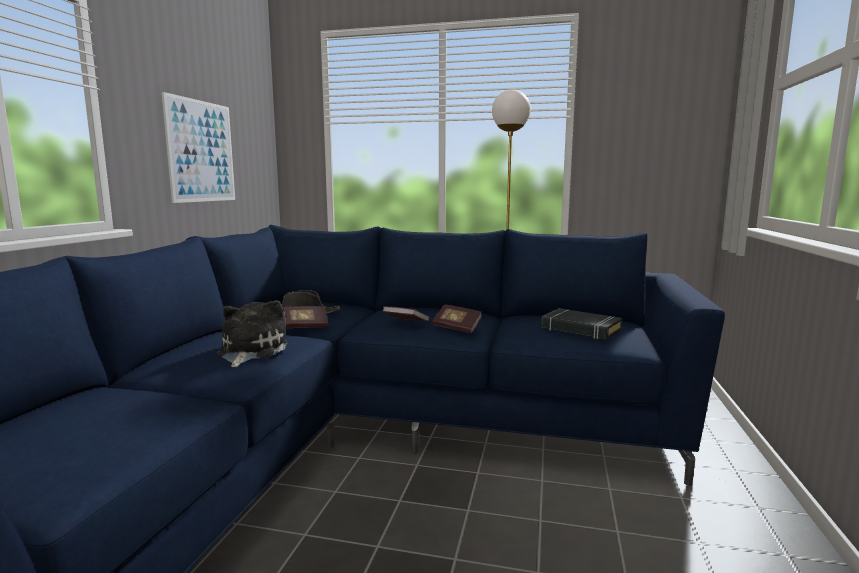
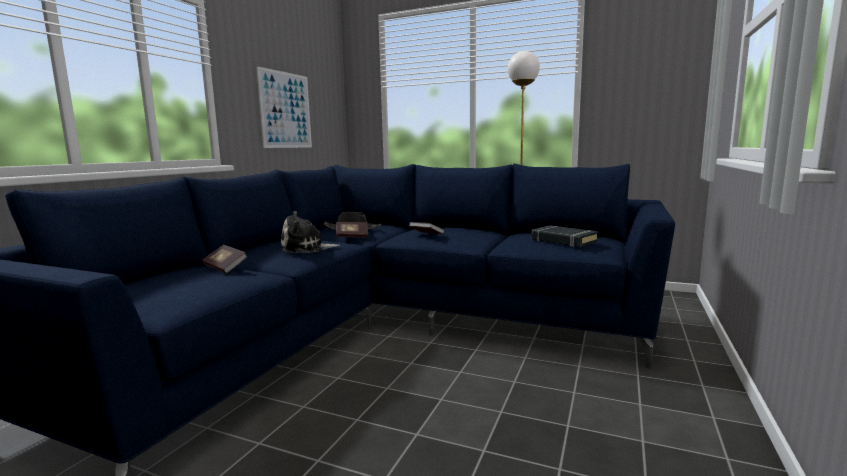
camera: 10 degrees right, 0 degrees up
plush toy [217,300,288,367] -> plush toy turned 120 degrees counterclockwise [281,211,340,253]
book [433,304,482,333] -> book moved to [202,245,247,273]

